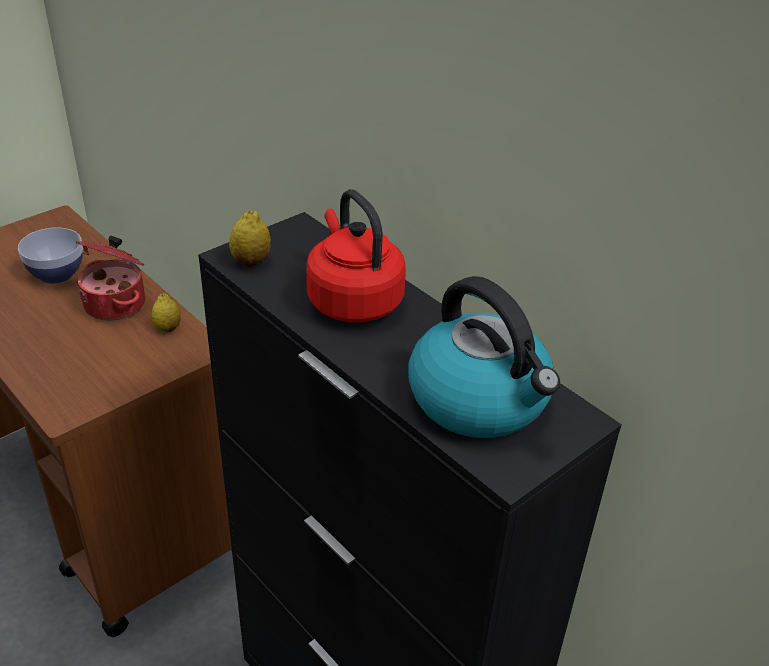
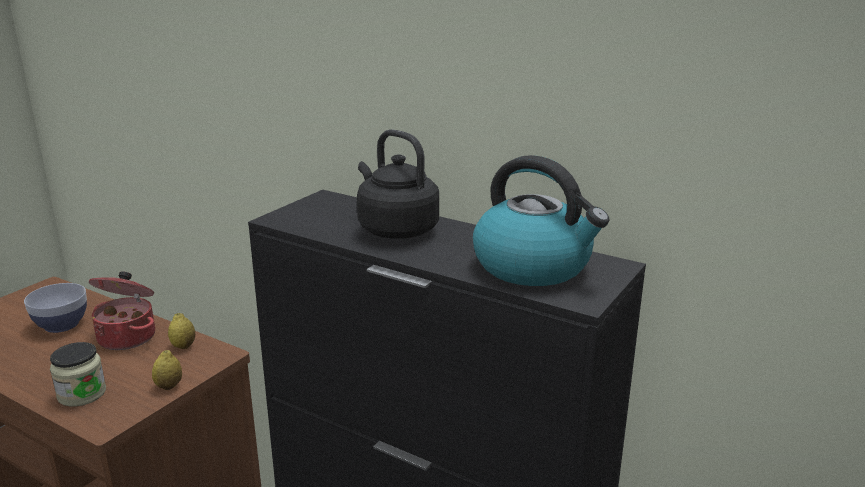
camera: 15 degrees left, 15 degrees down
lemon [229,210,271,267] -> lemon moved to [152,350,182,390]
red kettle [306,189,406,323] -> black kettle [357,129,439,239]
none -> jar [50,342,106,407]

